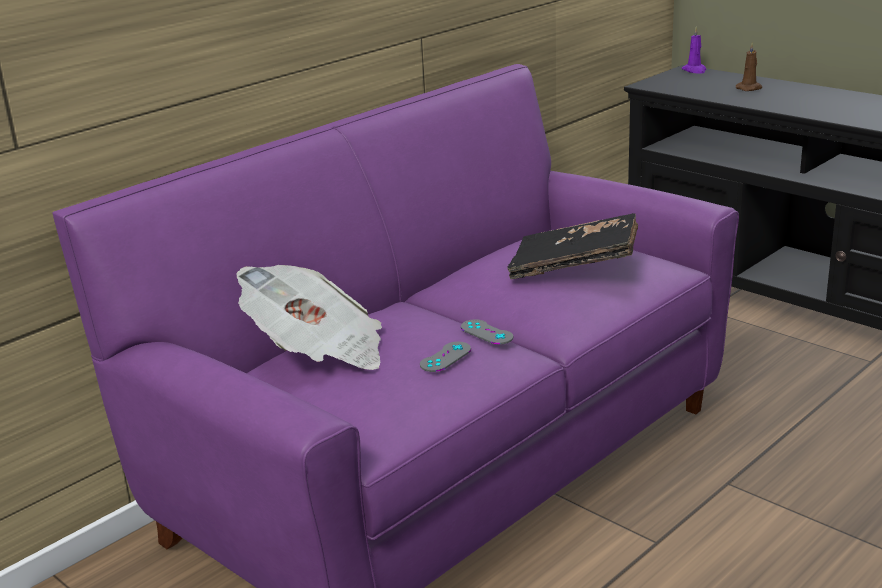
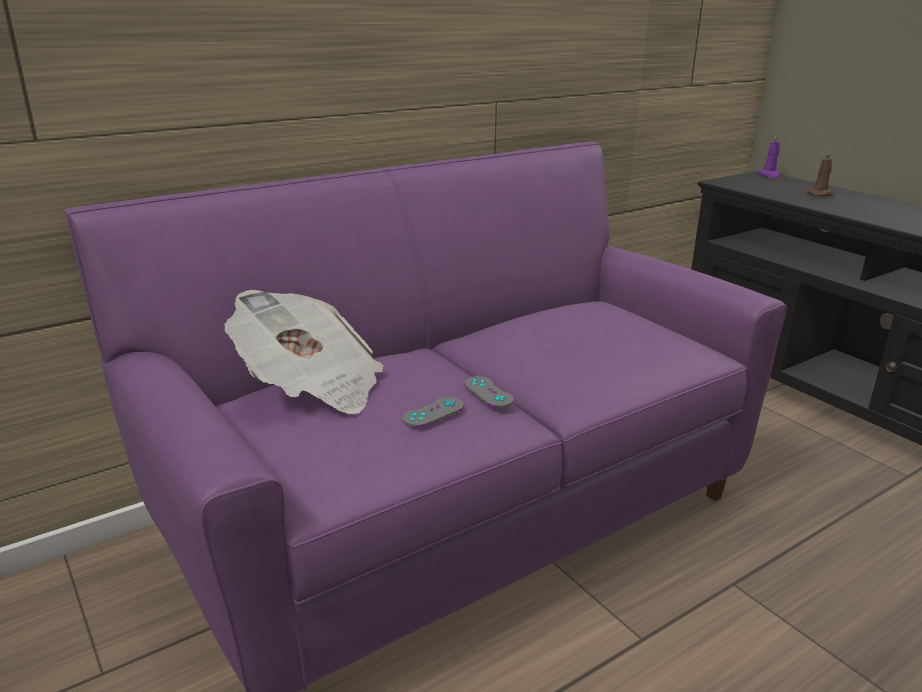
camera: 10 degrees right, 0 degrees up
black book [507,213,638,279] -> none

